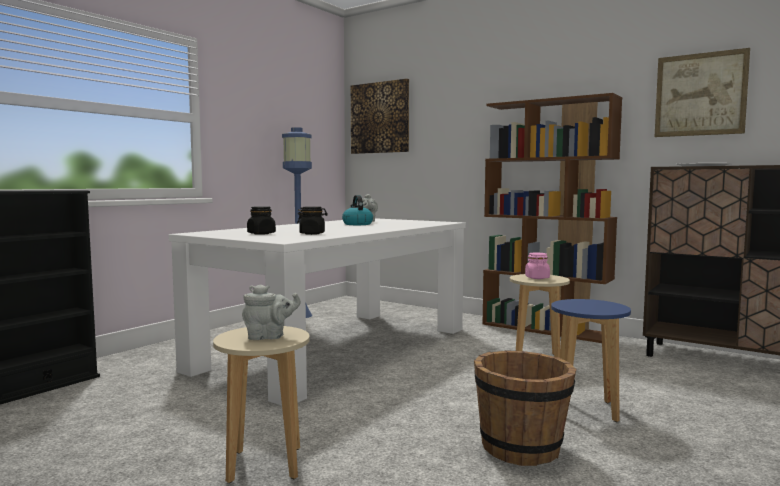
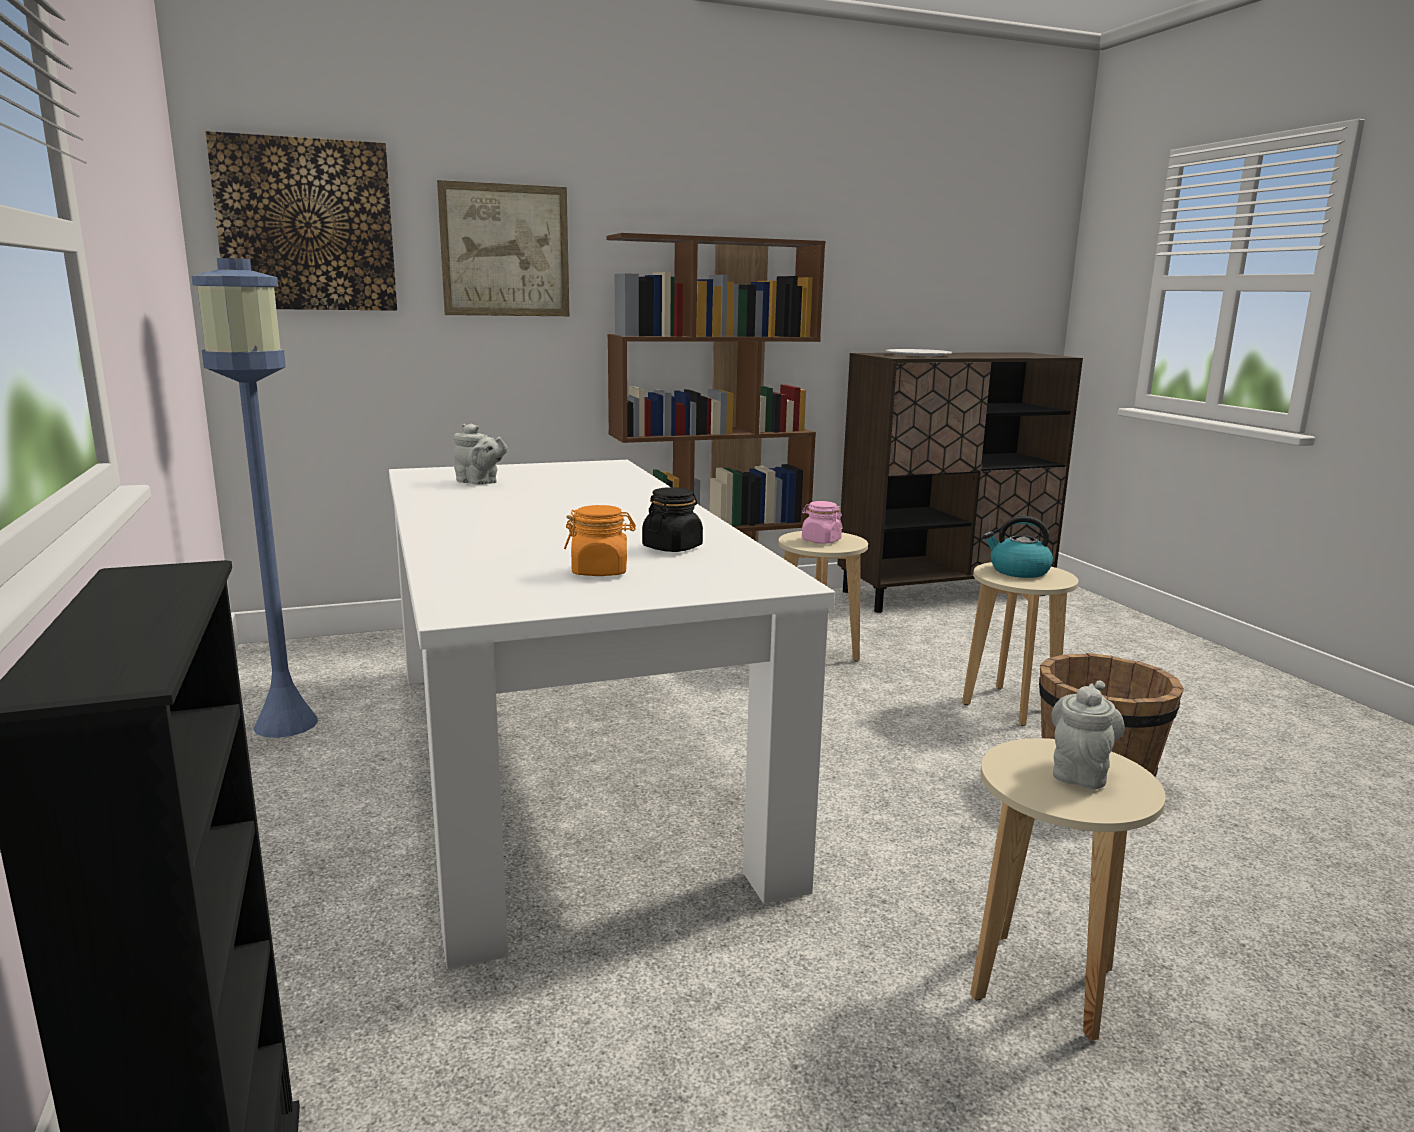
camera: 55 degrees left, 10 degrees up
black jar [247,206,276,235] -> orange jar [564,505,636,576]
kettle [342,195,373,225] -> kettle moved to [983,516,1053,578]
blue stool [551,299,631,422] -> beige stool [962,562,1079,726]
picture [655,48,750,137] -> picture moved to [437,180,569,316]

